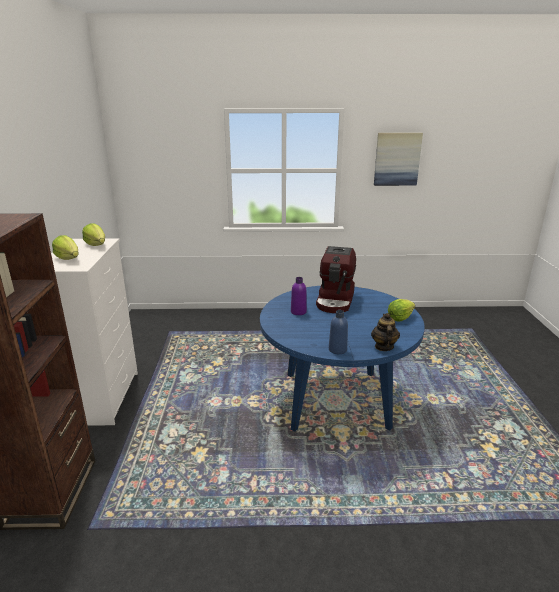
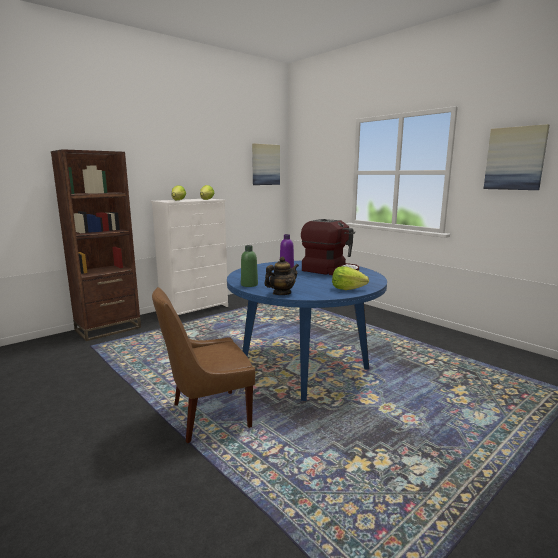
camera: 50 degrees right, 10 degrees down
coffee machine [316,246,356,313] -> coffee machine turned 120 degrees counterclockwise [301,219,359,275]
blue bottle [329,310,348,354] -> green bottle [241,245,258,287]
none -> brown chair [152,287,255,443]
none -> picture [252,143,280,185]

